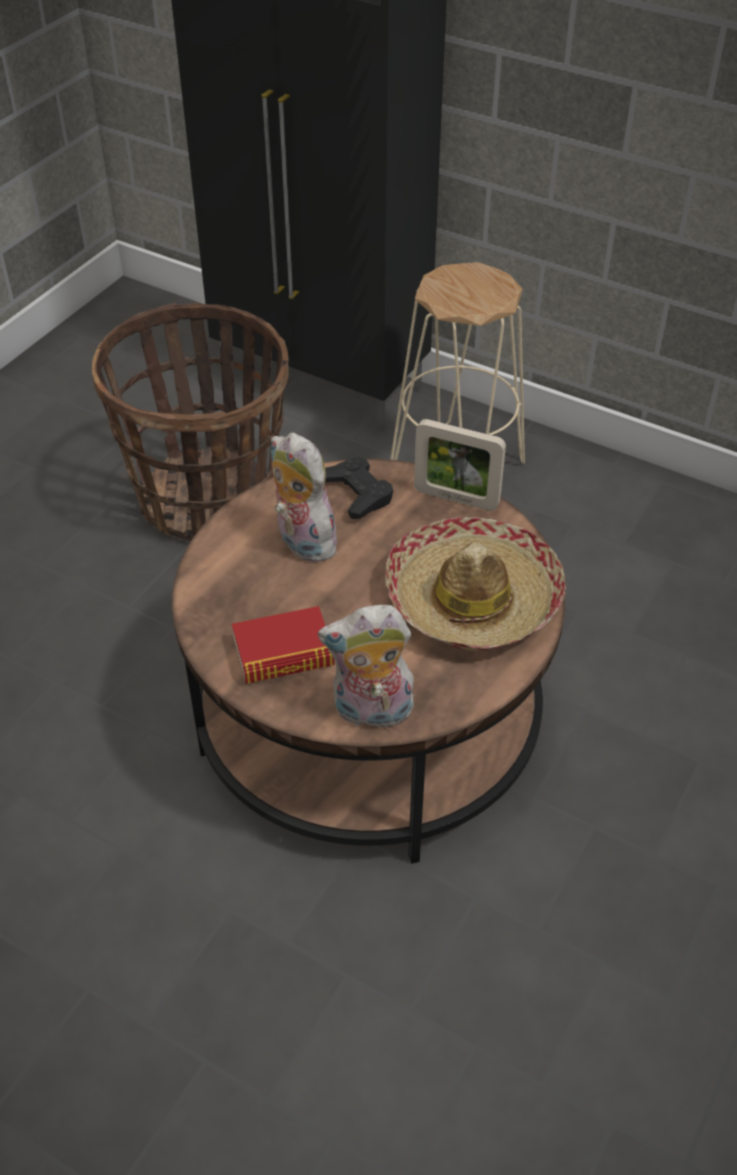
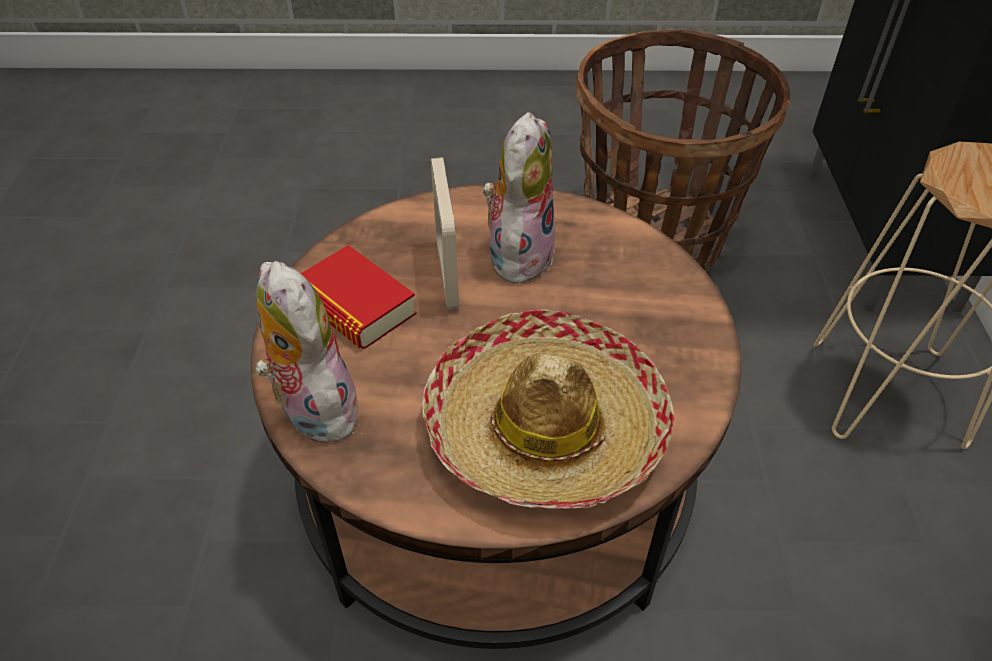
camera: 60 degrees right, 0 degrees up
black game controller [325,456,393,519] -> none
picture frame [414,419,506,511] -> picture frame moved to [431,157,459,309]

